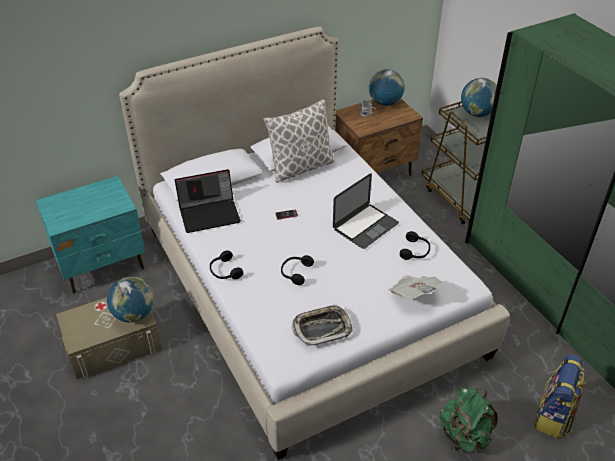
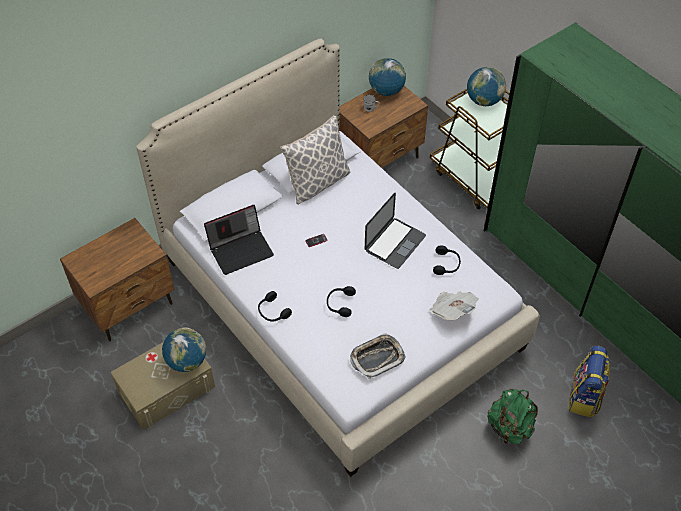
camera: 10 degrees left, 10 degrees up
turquoise nightstand [36,176,145,293] -> brown nightstand [60,218,175,341]

